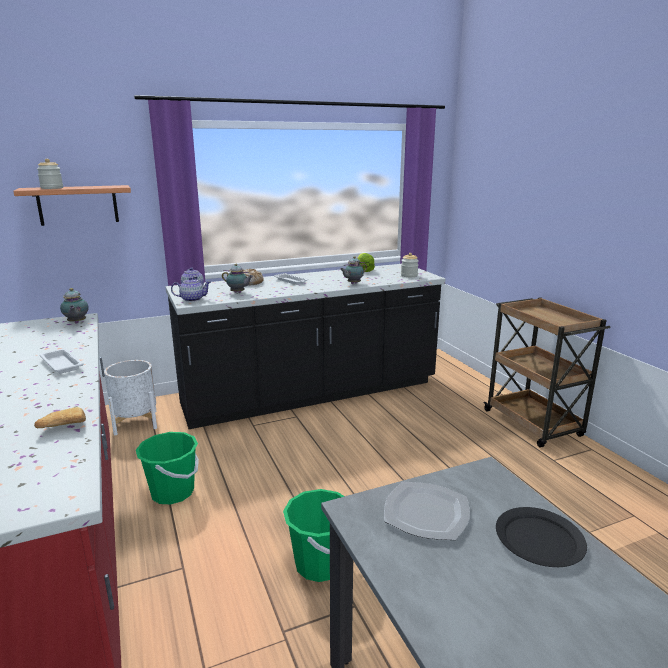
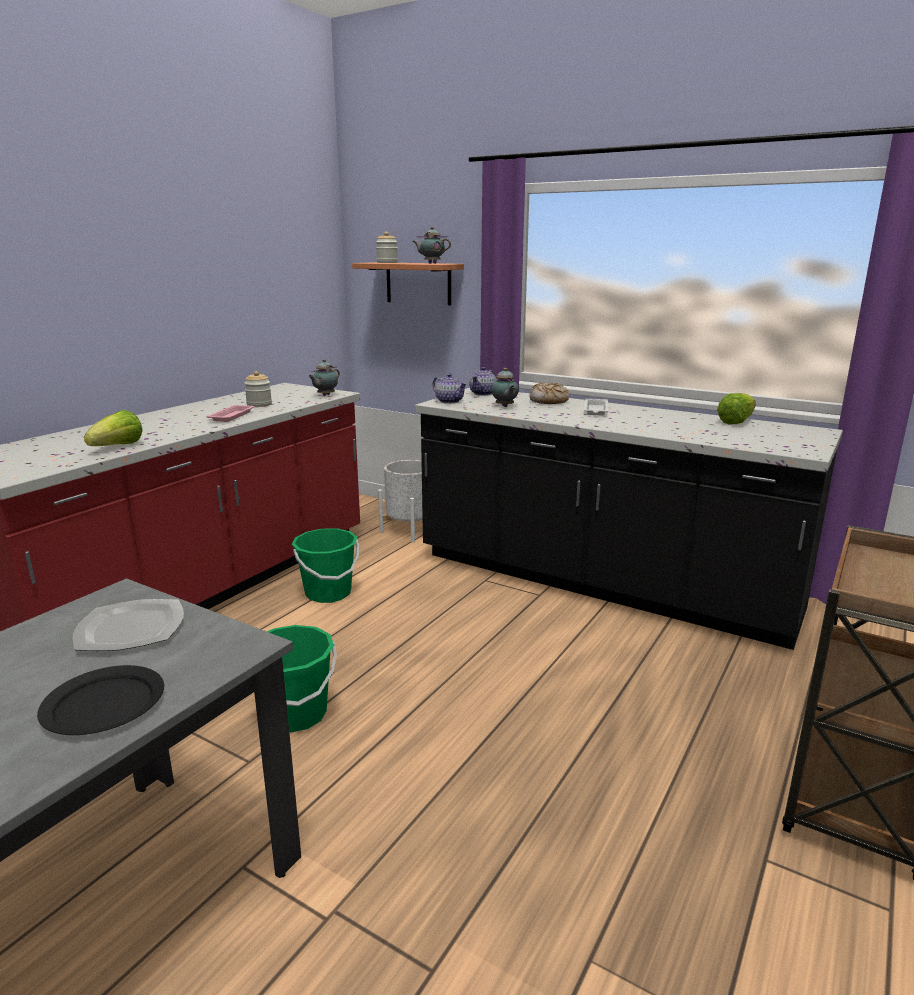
camera: 55 degrees right, 0 degrees up
bread [34,407,86,428] -> lettuce [84,410,143,446]
white tray [39,348,83,374] -> pink tray [207,405,255,422]
teapot [340,256,367,284] -> teapot moved to [413,227,451,264]
jar [401,253,419,277] -> jar moved to [244,371,272,407]

